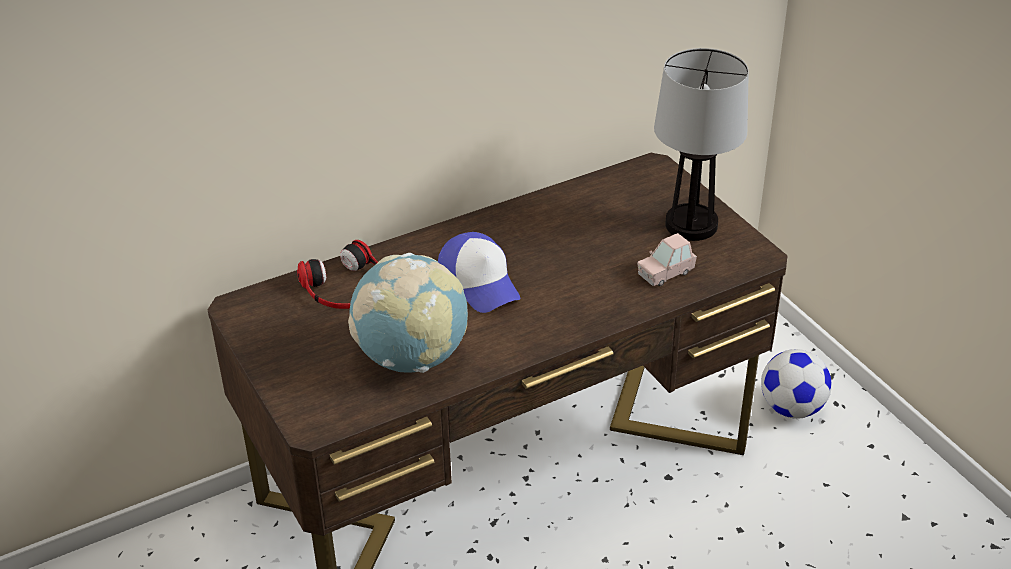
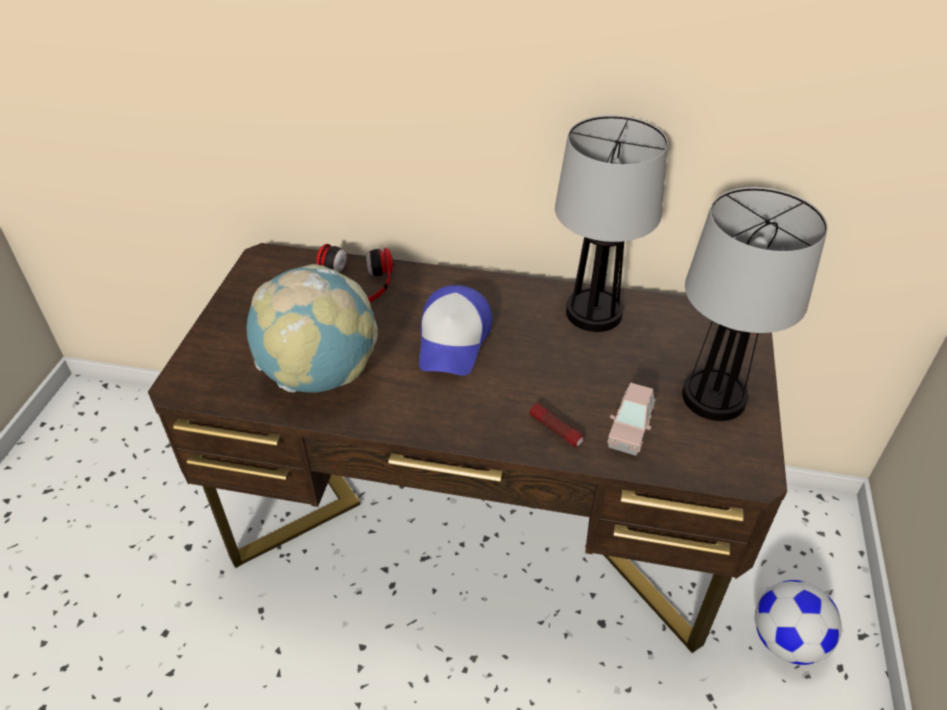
camera: 40 degrees right, 5 degrees up
pink toy car [637,233,697,286] -> pink toy car turned 75 degrees counterclockwise [607,383,656,456]
none -> flashlight [529,403,584,447]
none -> table lamp [555,115,668,332]

